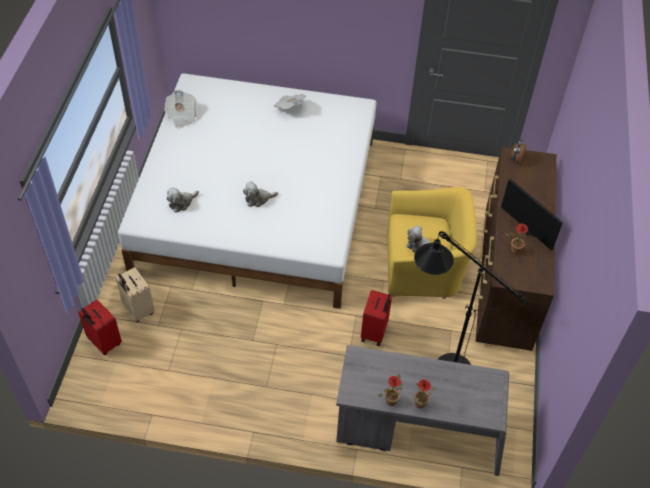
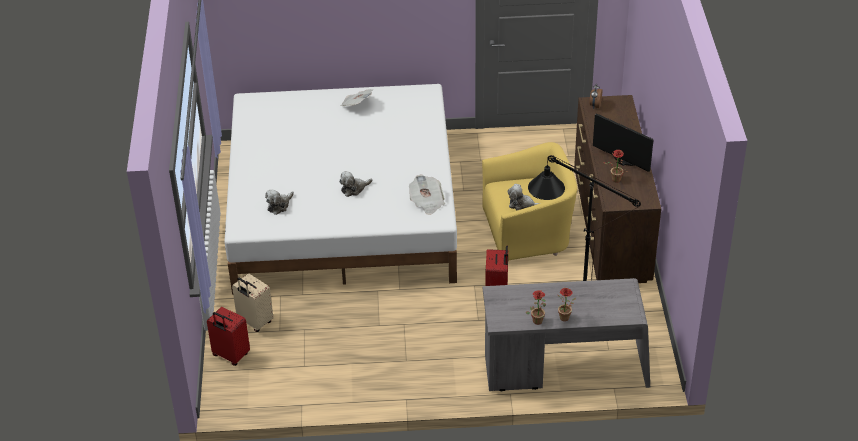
camera: 10 degrees left, 10 degrees down
newspaper [164,90,197,129] -> newspaper moved to [409,174,445,215]

